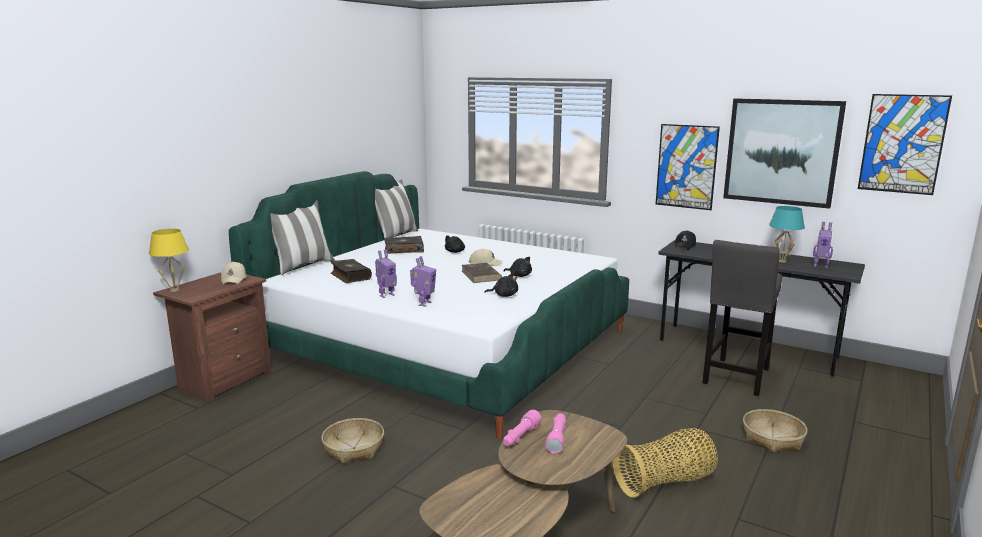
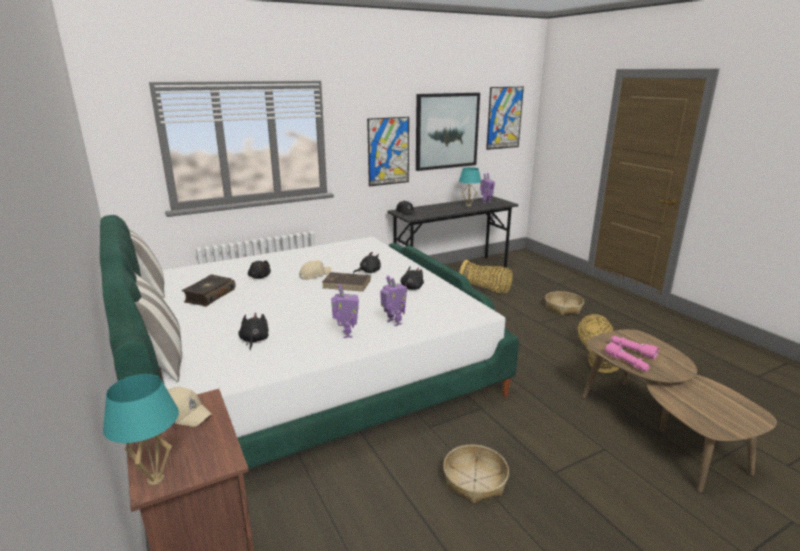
camera: 60 degrees left, 5 degrees up
yellow table lamp [149,229,189,292] -> turquoise table lamp [103,374,179,485]
book [331,259,372,283] -> black plush toy [238,313,269,350]
grey stool [703,240,782,396] -> basket [459,260,513,293]

